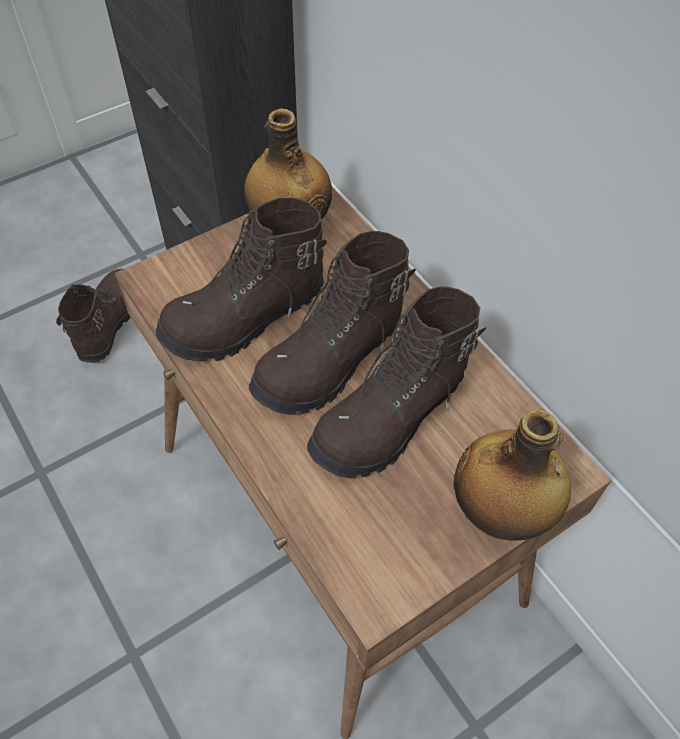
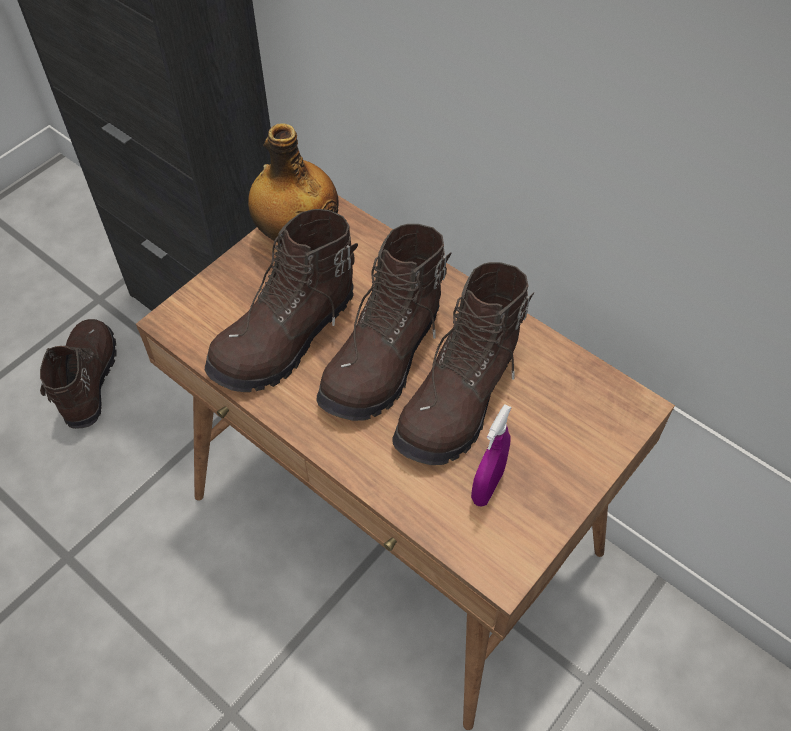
camera: 15 degrees left, 0 degrees up
bottle [453,409,571,541] -> none
none -> purple spray bottle [471,404,512,506]

